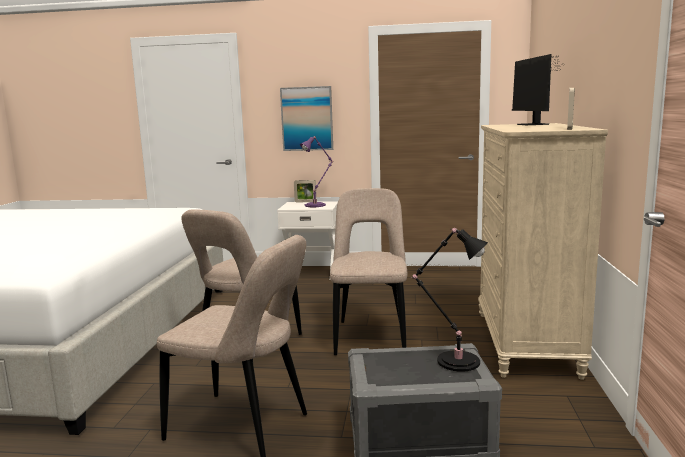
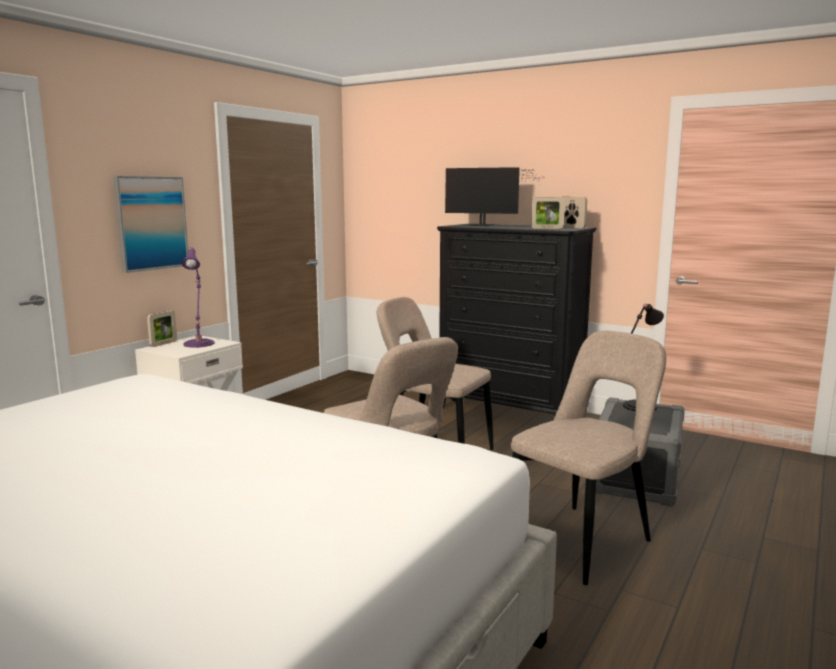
camera: 65 degrees left, 0 degrees up
beige dresser [478,123,608,380] -> black dresser [437,224,596,416]
none -> picture frame [531,197,564,229]

